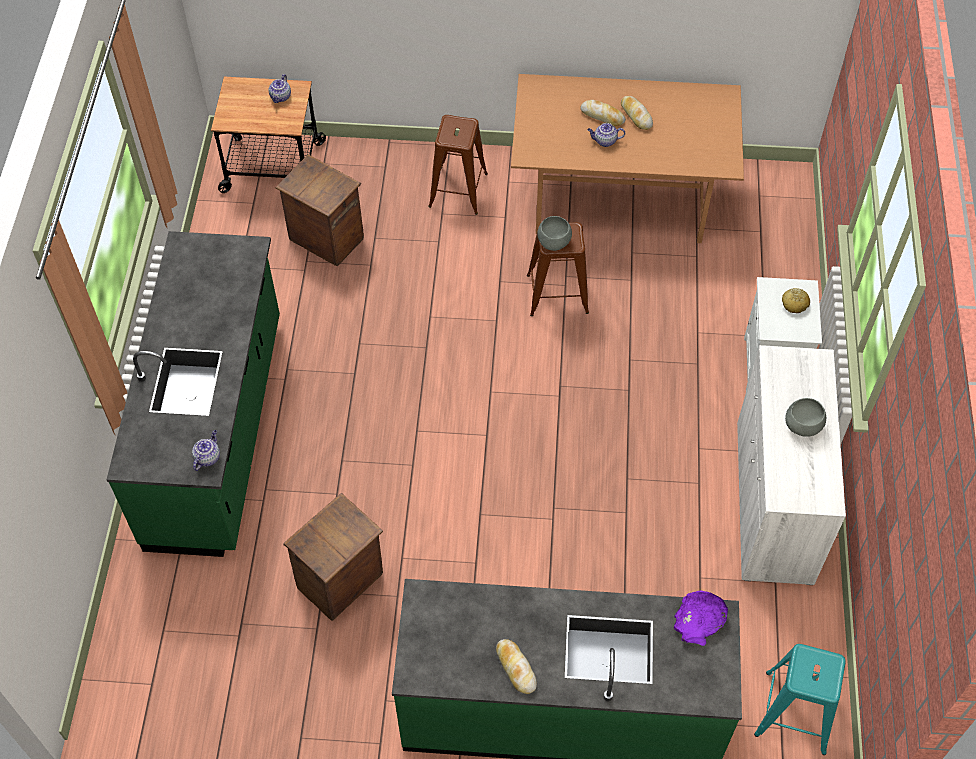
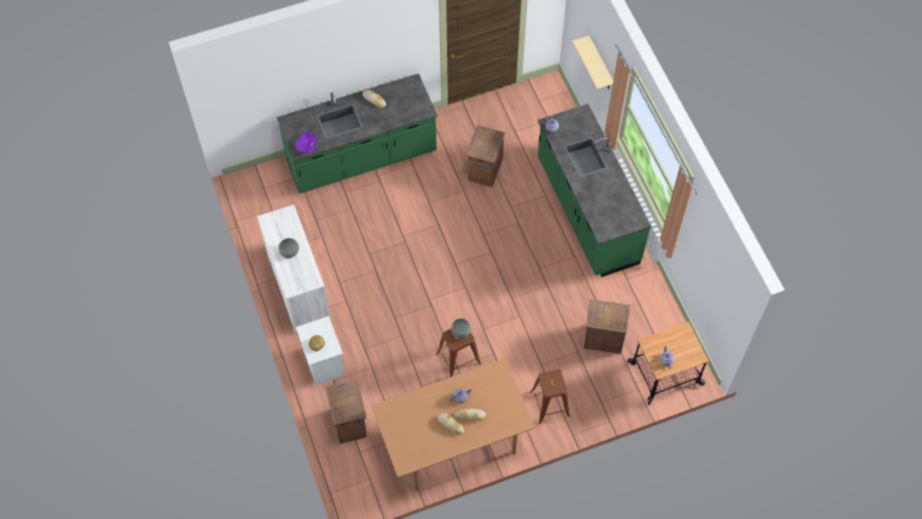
camera: 155 degrees right, 5 degrees up
turquoise stool [754,644,845,755] -> none
none -> crate [325,380,367,444]
none -> beige shelf [572,36,613,89]

